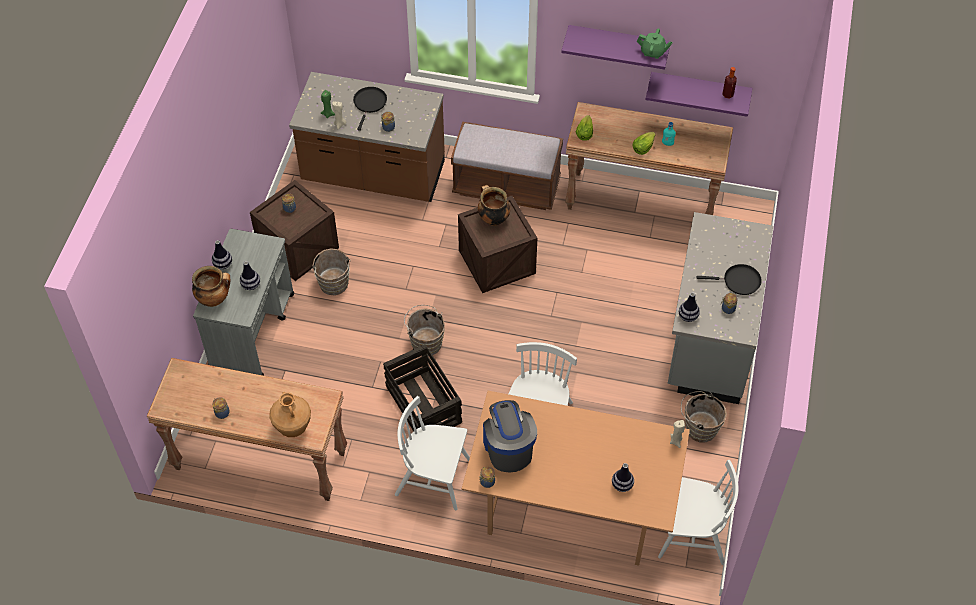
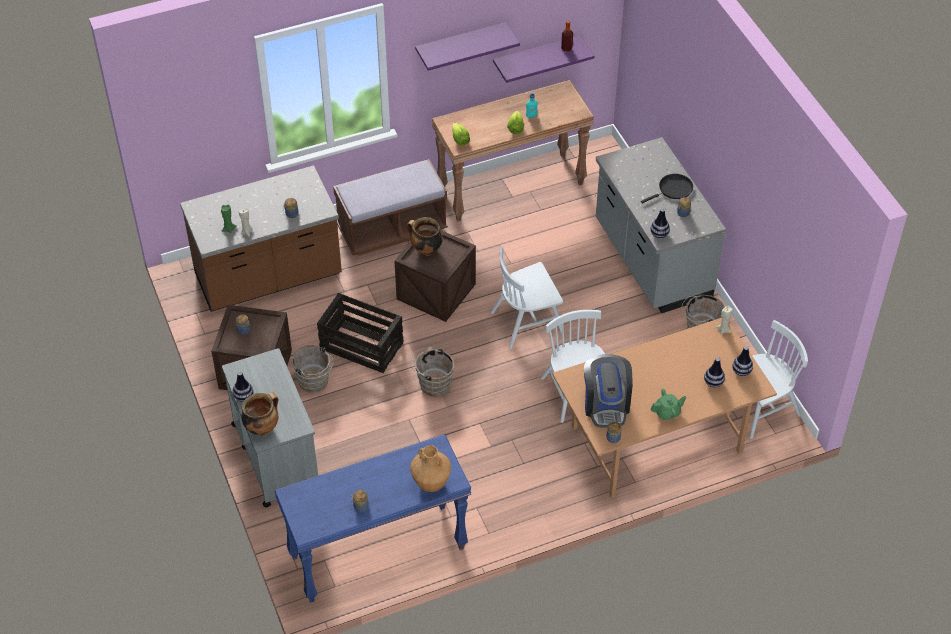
camera: 35 degrees left, 5 degrees down
brown console table [147,358,347,501] -> blue console table [275,434,471,603]
vase [240,261,260,290] -> vase moved to [732,346,753,376]
black frying pan [353,87,387,131] -> none
crate [383,344,462,431] -> crate moved to [317,293,403,373]
white chair [395,396,470,510] -> white chair moved to [491,246,563,349]
coffee machine [483,400,537,473] -> coffee machine turned 135 degrees counterclockwise [584,354,632,428]
green teapot [637,28,672,59] -> green teapot moved to [651,389,686,420]

